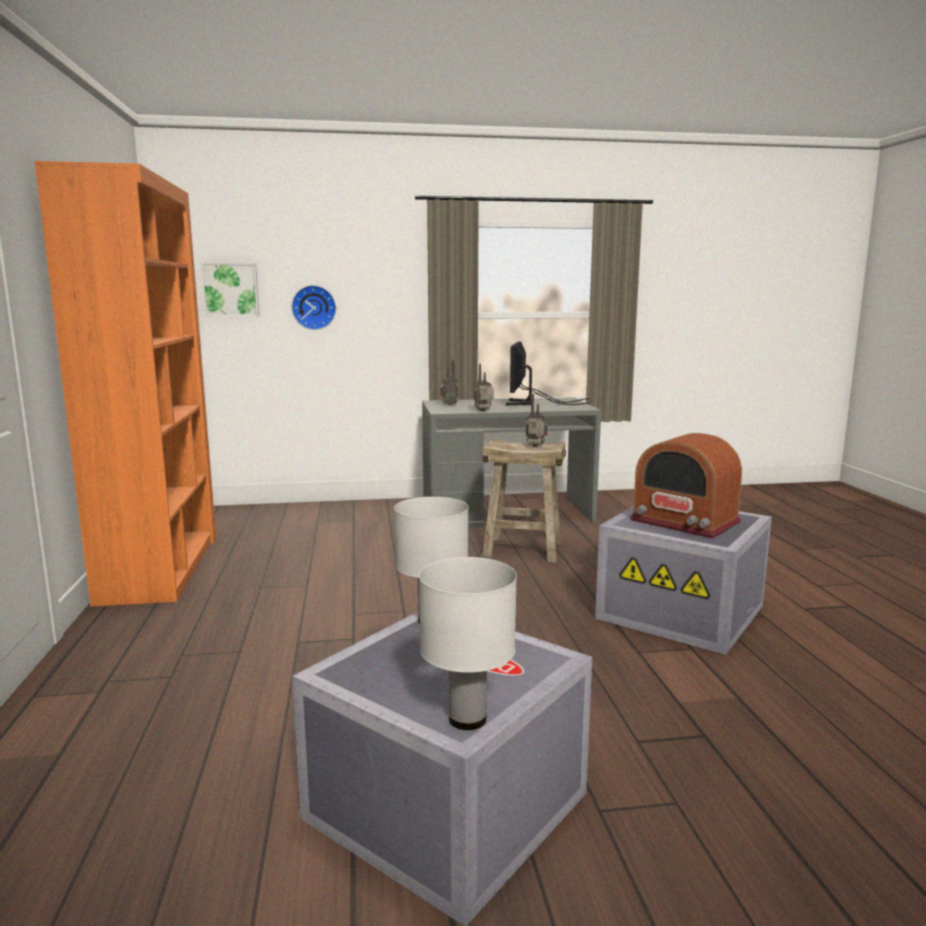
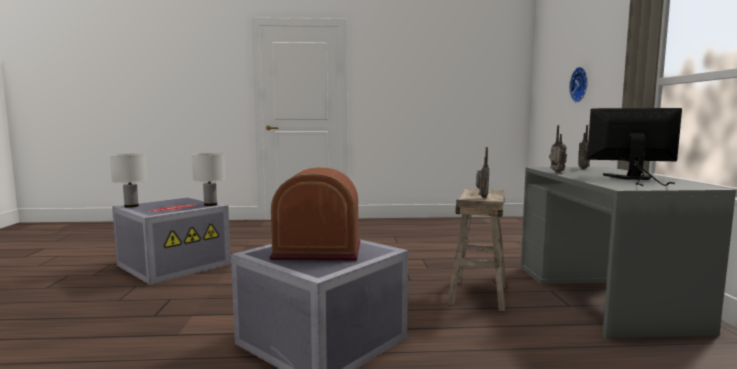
camera: 95 degrees right, 5 degrees down
orange bookcase [35,161,216,607] -> none
picture [201,263,259,317] -> none
radio [630,433,742,539] -> radio turned 45 degrees clockwise [269,168,361,261]

